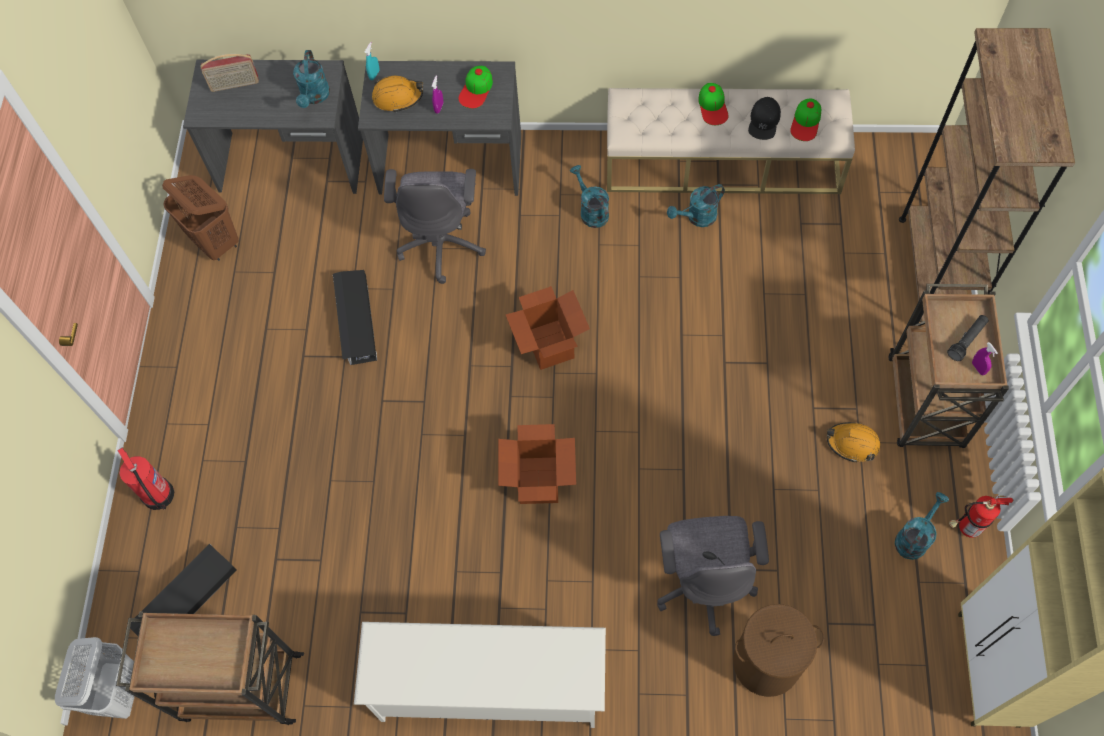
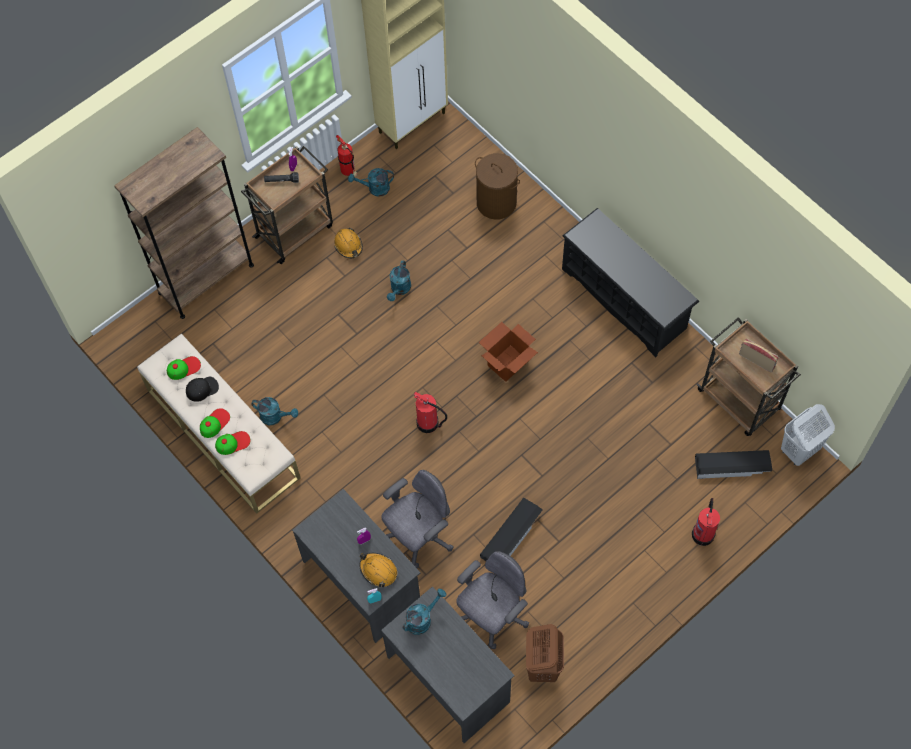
camera: 135 degrees left, 0 degrees up
radio [200,54,259,92] -> radio moved to [739,338,779,373]
white shoe rack [354,622,606,728] -> black shoe rack [562,208,699,358]
cap [458,66,493,108] -> cap moved to [215,431,250,455]
cardboard box [506,286,590,370] -> fire extinguisher [414,391,447,433]
turquoise watering can [570,165,609,228] -> turquoise watering can moved to [387,260,411,301]
grey office chair [657,516,769,636] -> grey office chair moved to [456,551,530,649]

